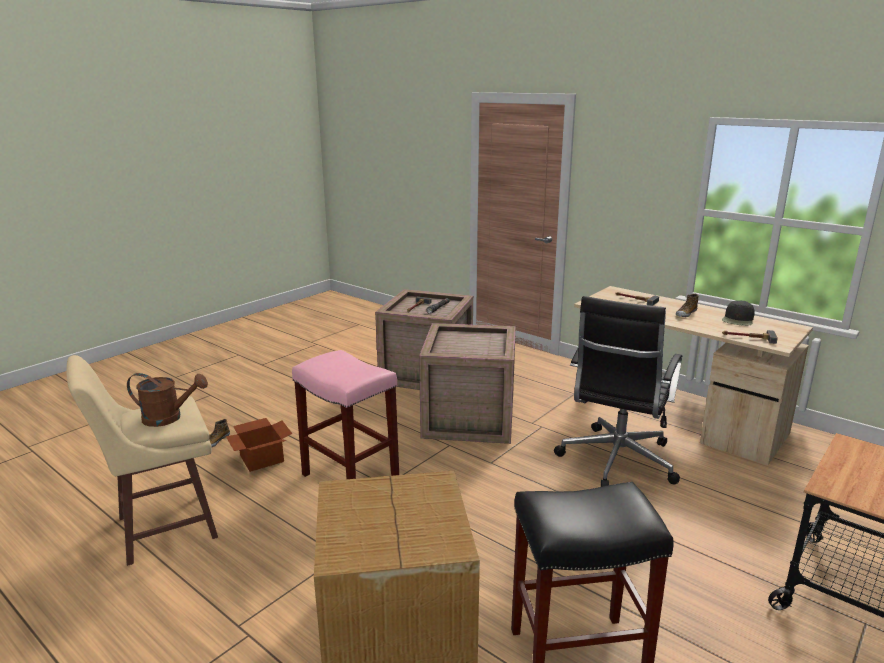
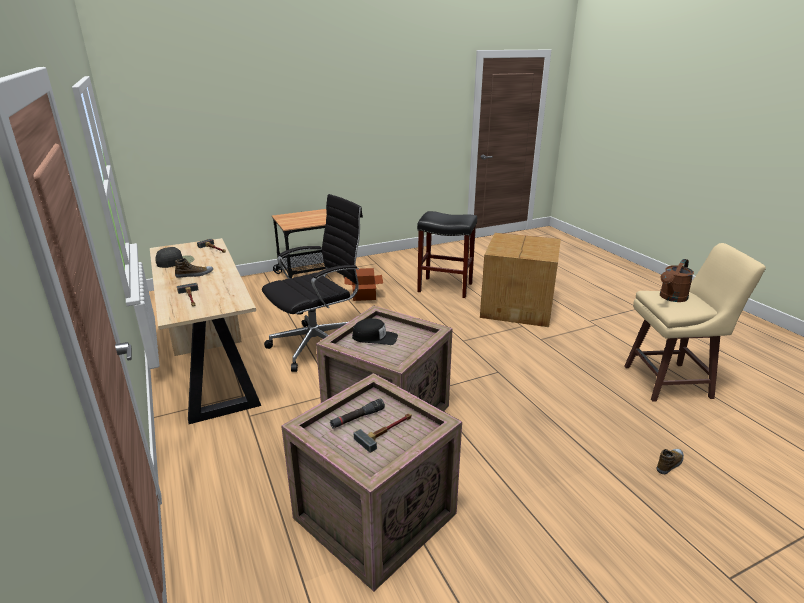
camera: 155 degrees left, 5 degrees up
brown watering can [127,373,208,427] -> brown watering can turned 75 degrees counterclockwise [660,259,694,302]
cardboard box [226,418,292,472] -> cardboard box moved to [344,268,383,301]
pink stool [292,350,399,479] -> none
none -> black cap [352,318,398,345]

